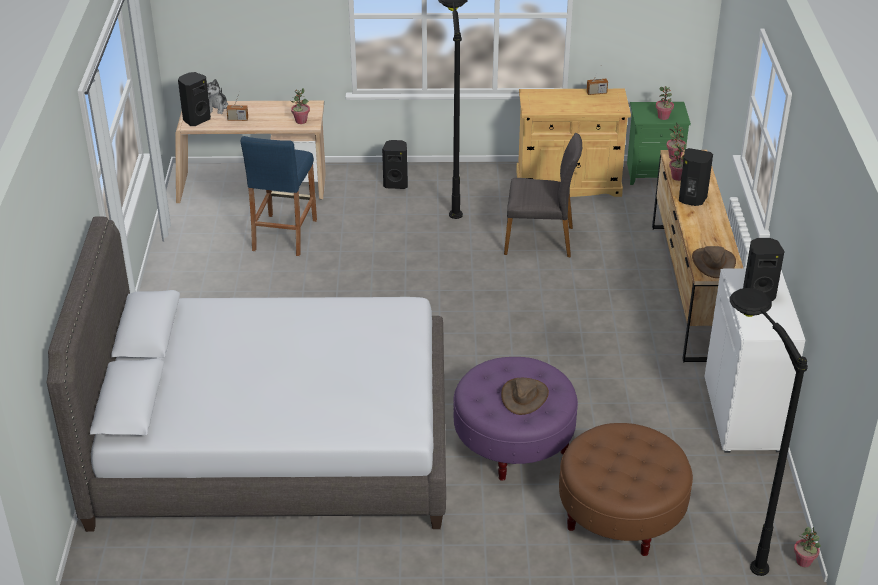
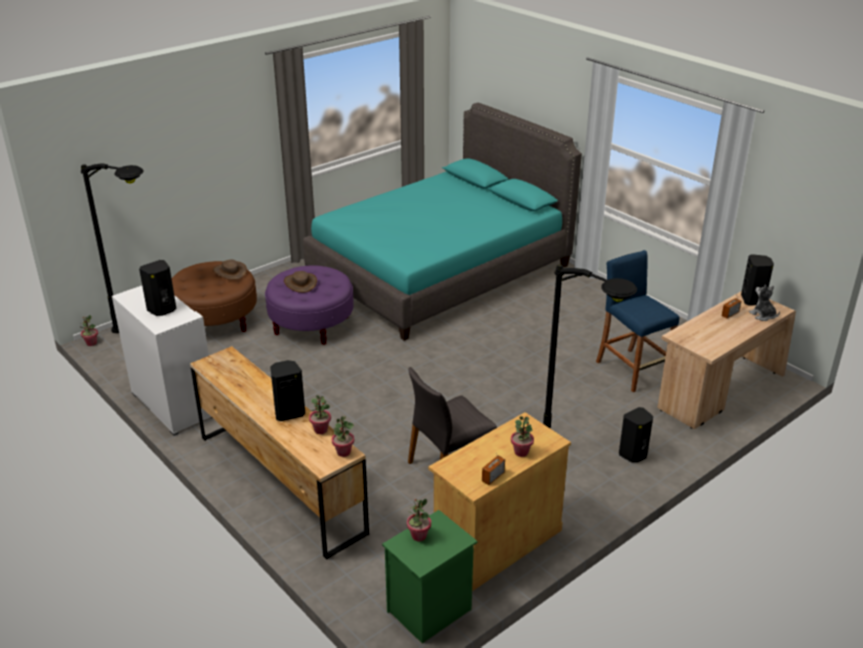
camera: 140 degrees right, 5 degrees down
grey bed [46,217,446,532] -> turquoise bed [303,103,582,341]
potted plant [291,88,310,124] -> potted plant moved to [511,416,534,457]
brown hat [692,246,736,278] -> brown hat moved to [213,260,247,280]

